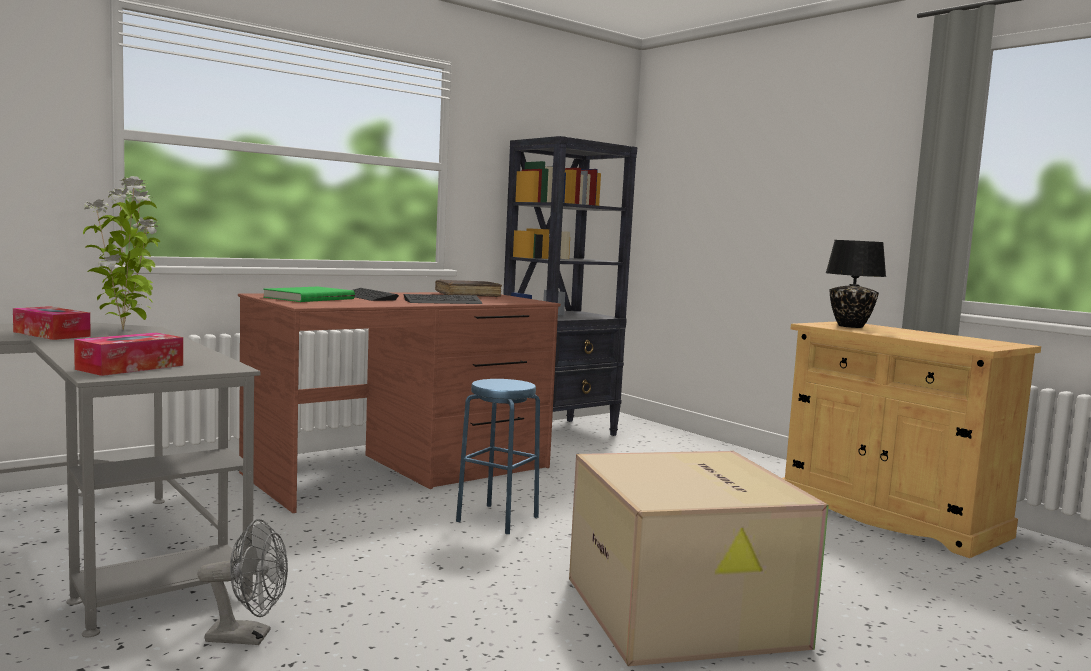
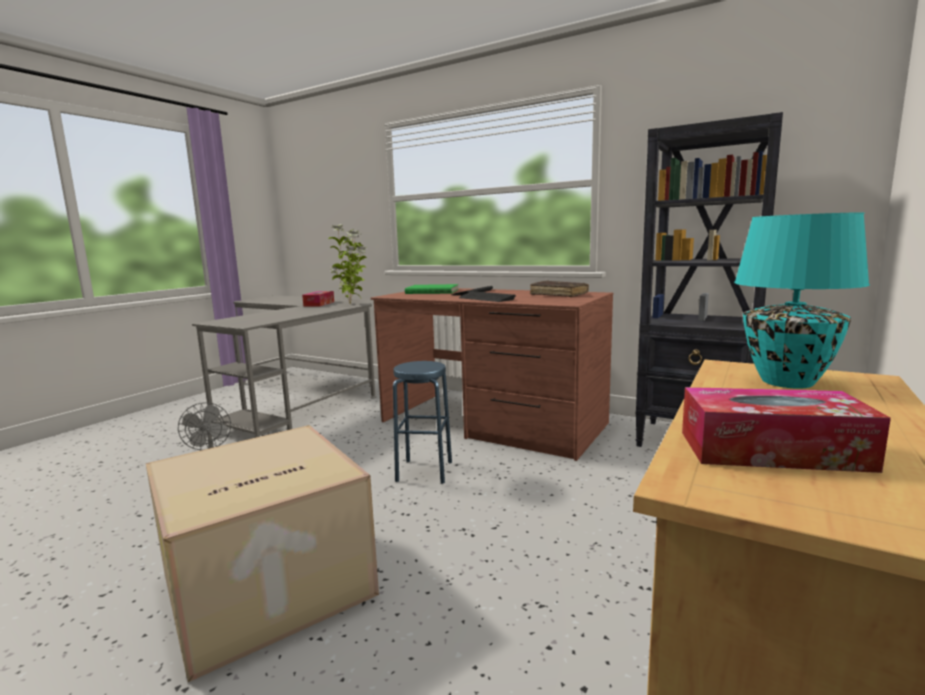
camera: 70 degrees right, 5 degrees up
tissue box [74,333,183,376] -> tissue box moved to [682,387,891,473]
black table lamp [826,240,886,328] -> turquoise table lamp [734,212,870,389]

